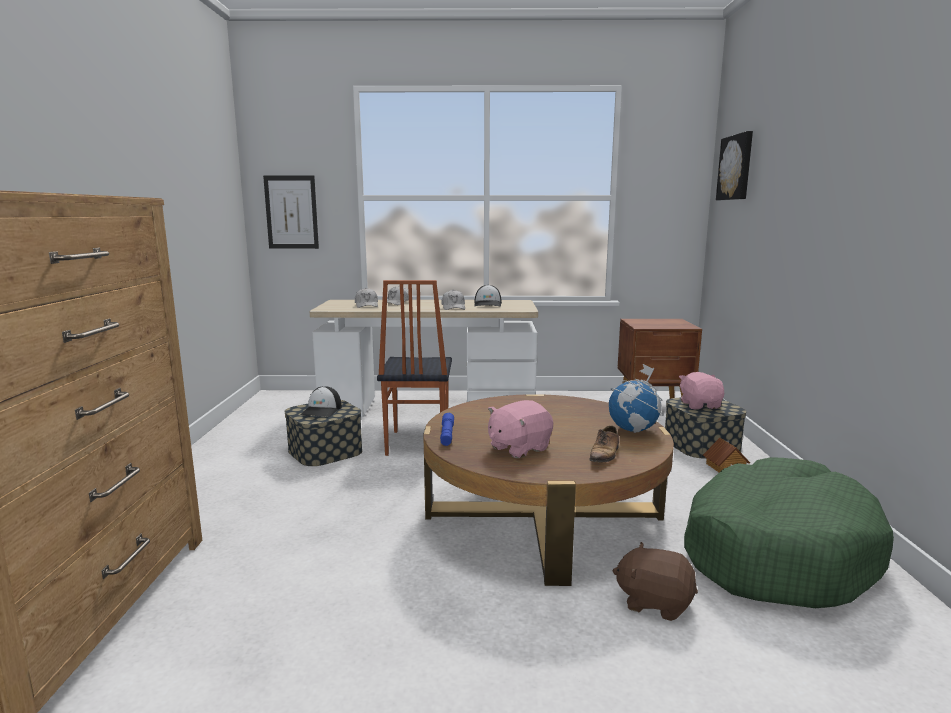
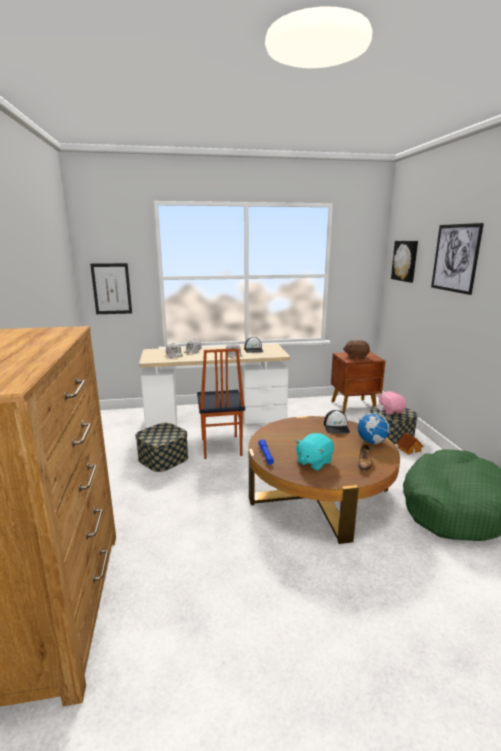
camera: 10 degrees left, 5 degrees up
cap [300,386,342,417] -> cap moved to [324,410,350,434]
pink plush toy [488,400,553,458] -> turquoise plush toy [295,433,334,471]
brown plush toy [612,542,698,621] -> brown plush toy moved to [343,340,370,360]
none -> picture [431,223,484,295]

